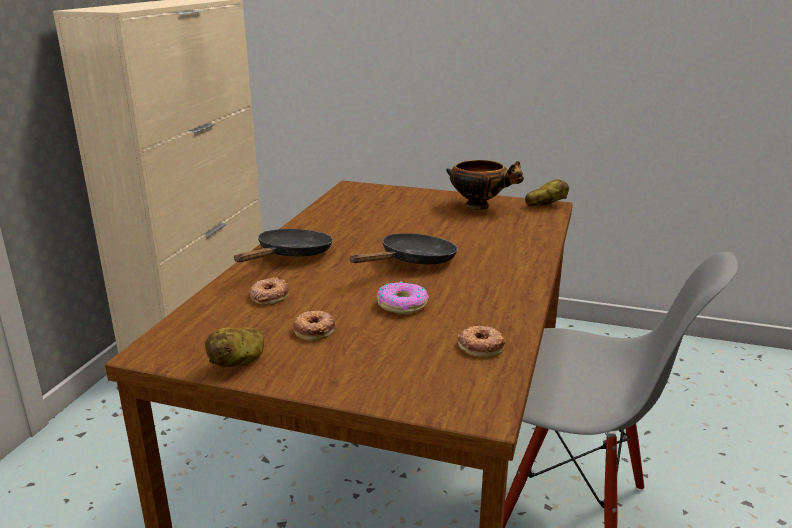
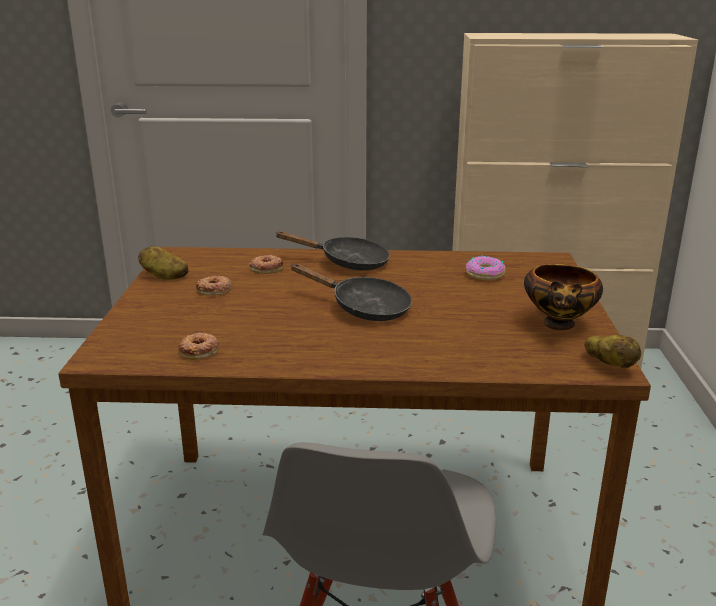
camera: 75 degrees right, 0 degrees up
donut [377,282,429,314] -> donut moved to [466,255,506,280]

